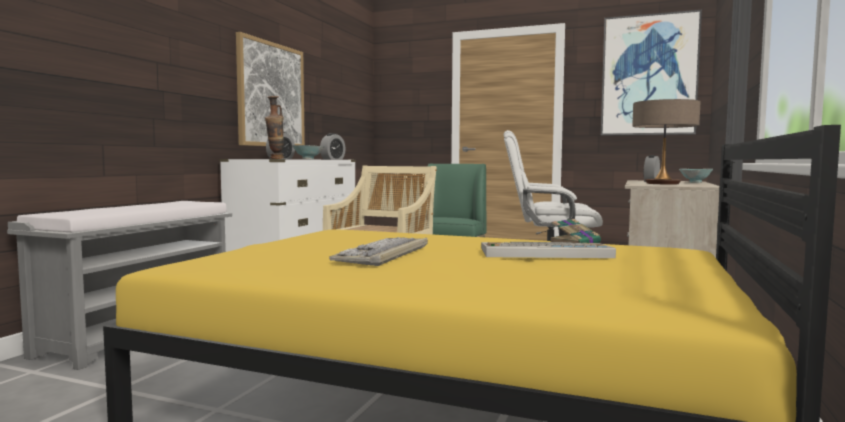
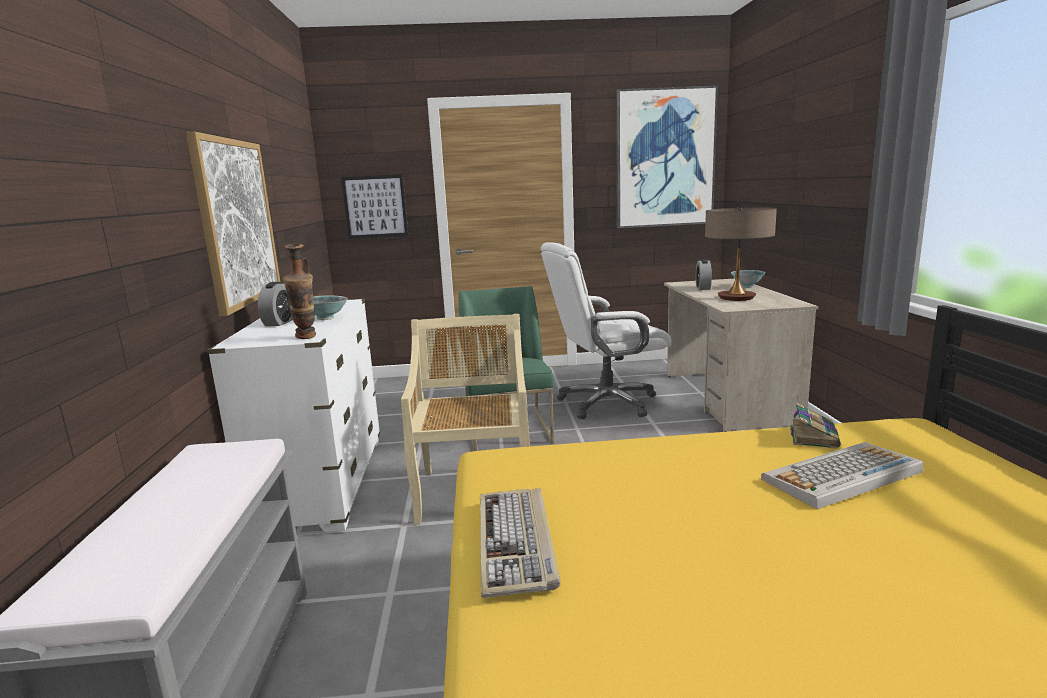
camera: 25 degrees left, 10 degrees up
alarm clock [320,133,346,159] -> none
keyboard [329,237,428,266] -> keyboard moved to [480,488,560,598]
none -> picture [341,174,408,239]

